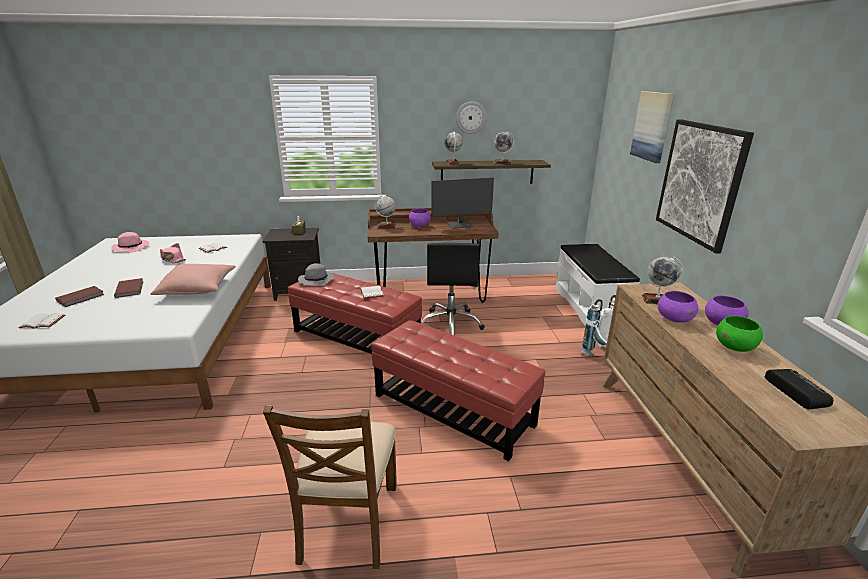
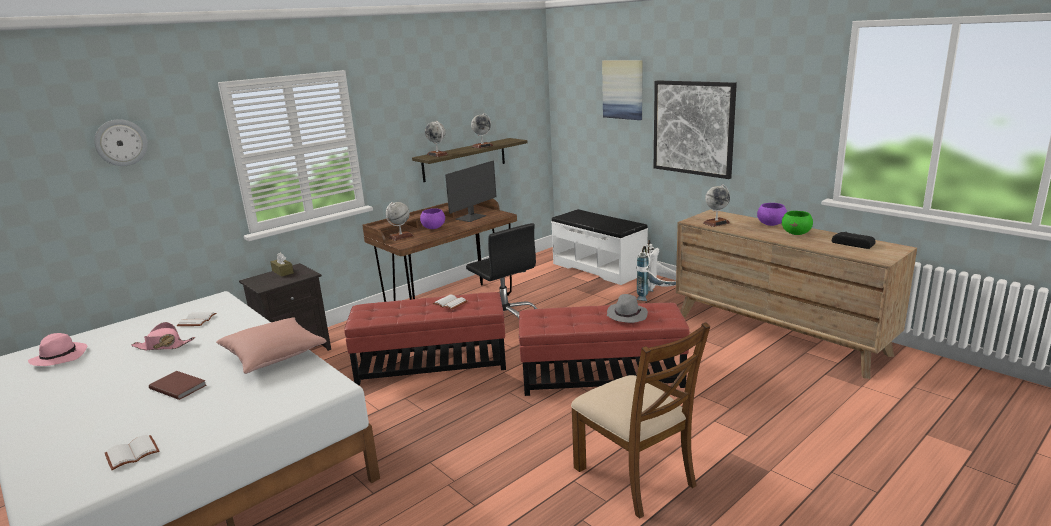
camera: 35 degrees left, 5 degrees down
brown book [55,286,104,307] -> none
grey hat [298,263,334,286] -> grey hat moved to [607,294,648,323]
wall clock [456,101,487,134] -> wall clock moved to [94,119,148,166]
purple bowl [658,291,698,323] -> none

